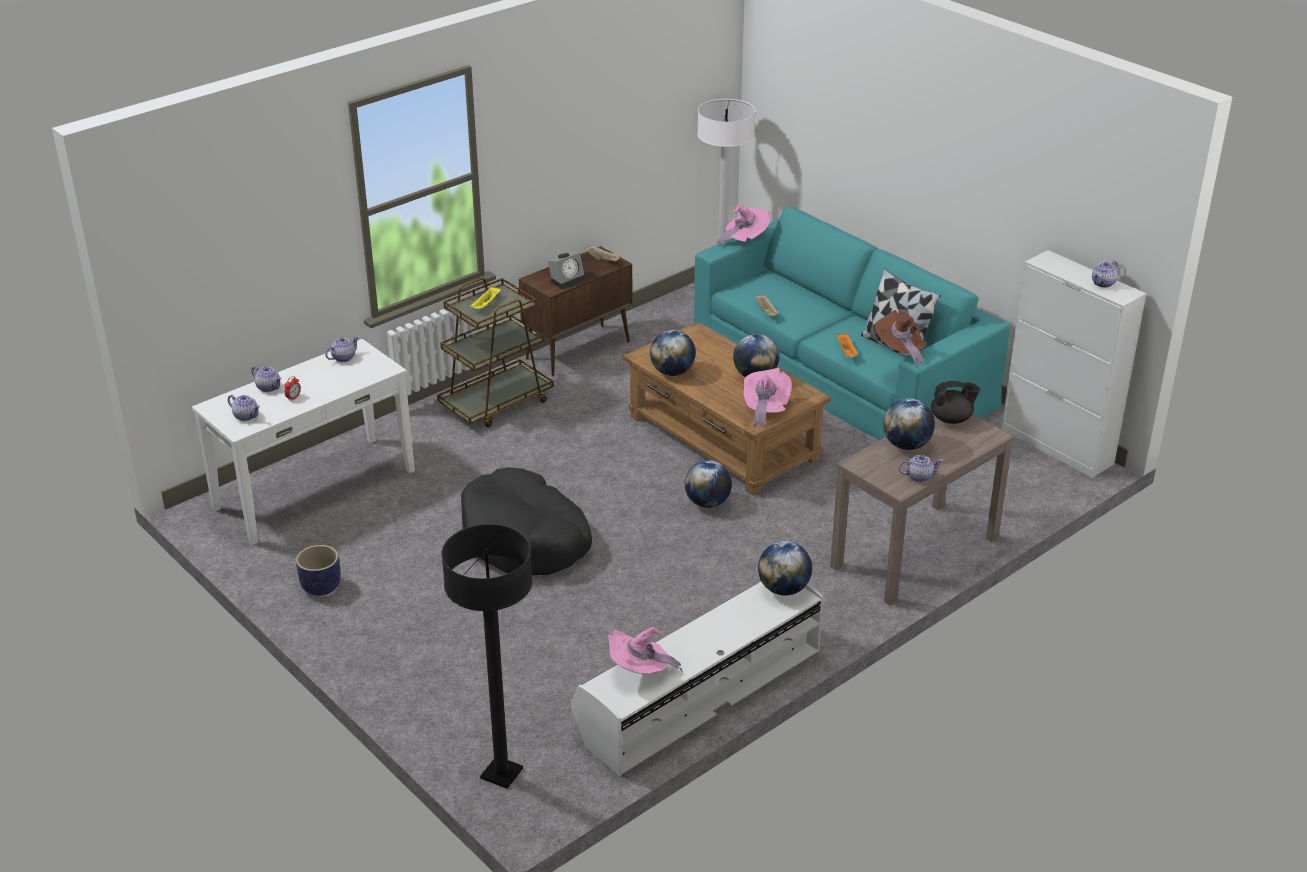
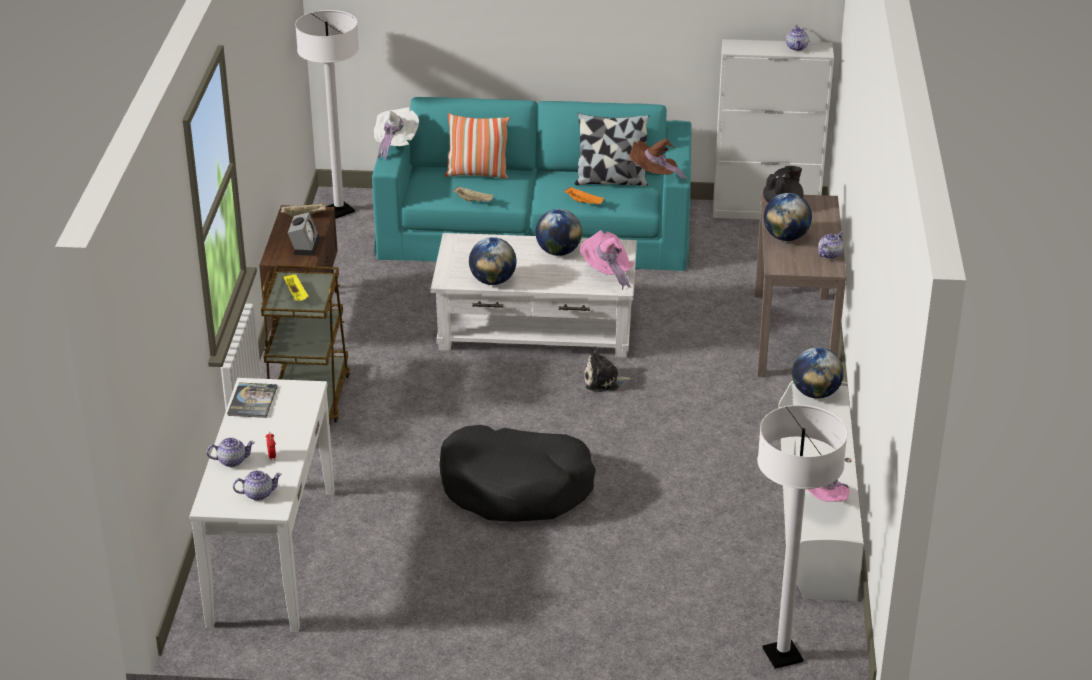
camera: 45 degrees left, 0 degrees up
planter [296,545,341,596] -> none
teapot [325,336,359,362] -> book [227,382,278,418]
black floor lamp [441,524,533,789] -> white floor lamp [757,405,848,669]
brown coffee table [623,322,831,495] -> white coffee table [431,233,637,358]
globe [685,460,732,508] -> plush toy [584,347,633,392]
pink hat [717,205,770,247] -> white hat [374,107,419,160]
none -> pillow [445,113,510,179]

